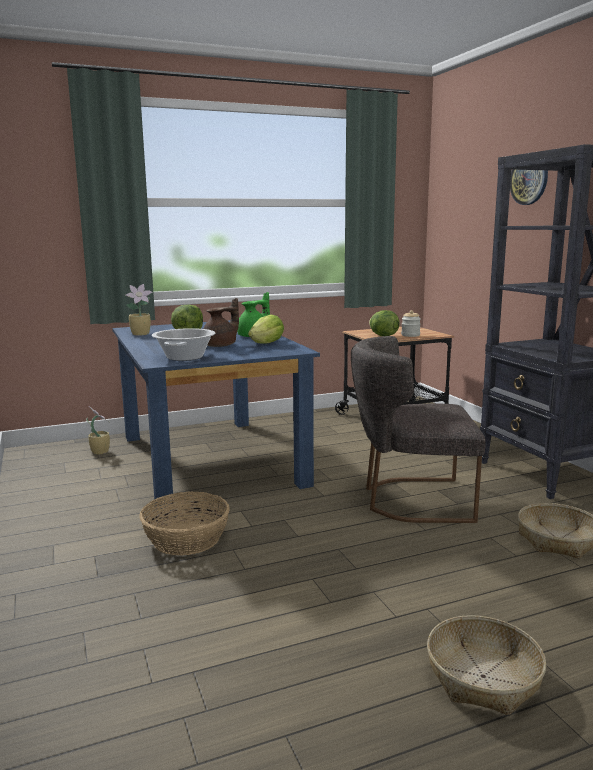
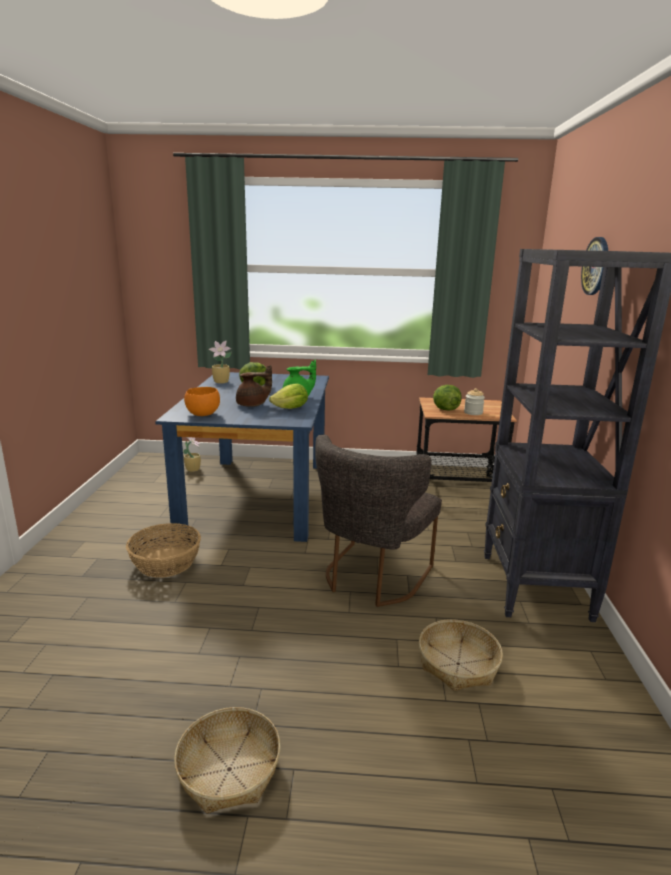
camera: 25 degrees right, 5 degrees up
cooking pot [152,328,215,361] -> orange bowl [184,387,220,416]
grey chair [351,336,486,523] -> grey chair turned 90 degrees counterclockwise [315,435,442,607]

